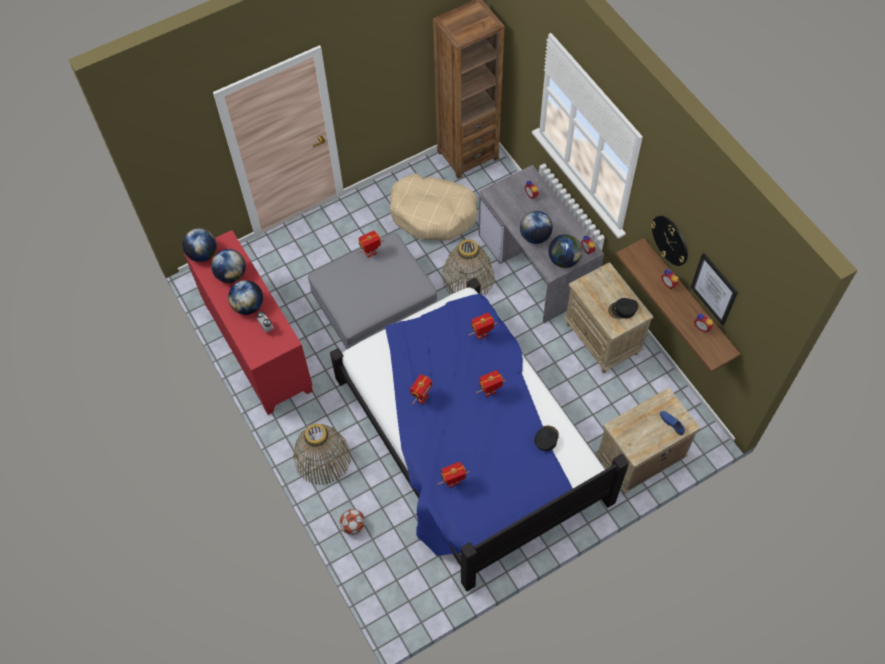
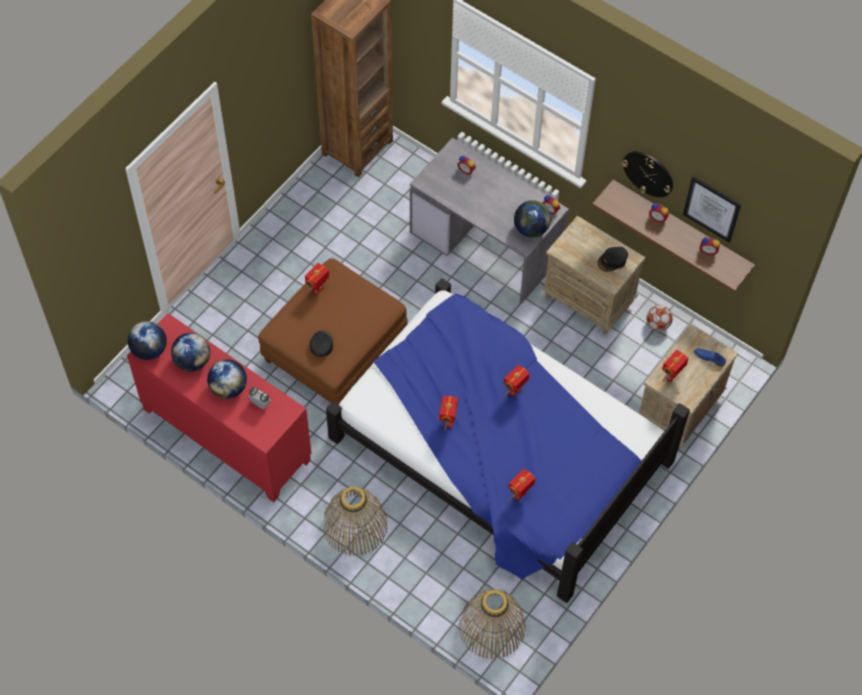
camera: 25 degrees left, 0 degrees up
grey ottoman [308,232,438,349] -> brown ottoman [258,258,408,405]
football [340,509,365,535] -> football moved to [646,305,673,331]
beige dog bed [390,174,477,240] -> none
basket [442,239,494,295] -> basket moved to [459,589,526,659]
toy robot [468,312,497,340] -> toy robot moved to [662,350,689,382]
globe [520,211,553,244] -> none
black cap [534,426,559,451] -> black cap moved to [309,331,333,357]

